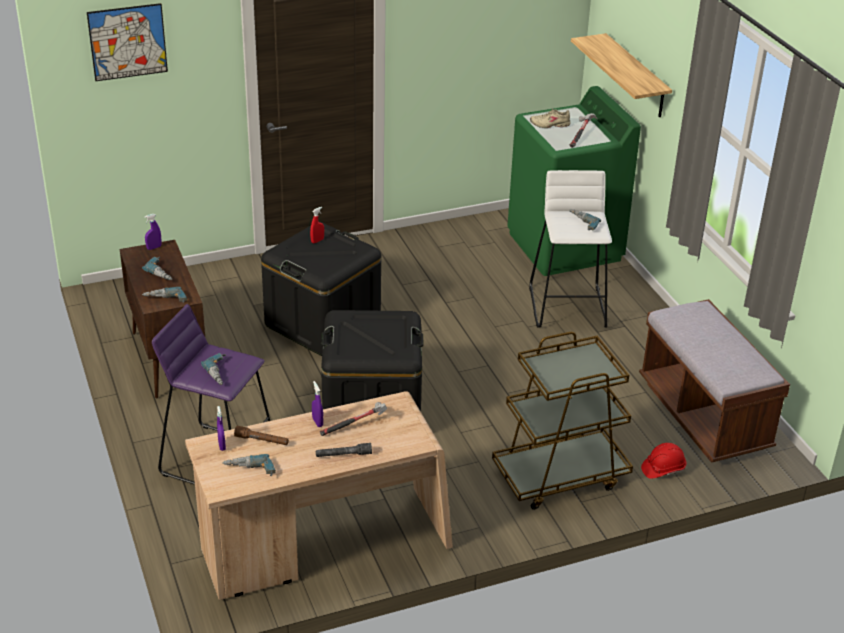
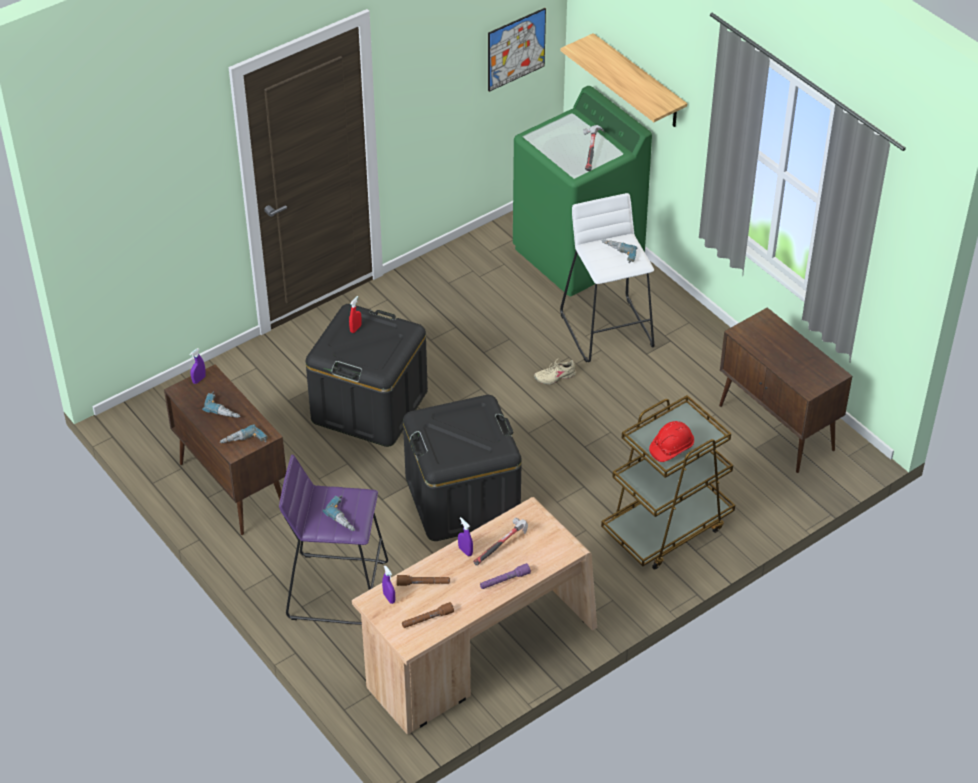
camera: 15 degrees left, 10 degrees up
picture [87,3,168,81] -> picture moved to [488,8,546,92]
power drill [222,454,276,476] -> brown flashlight [402,602,454,628]
grey flashlight [316,443,372,457] -> purple flashlight [480,563,531,589]
beige shoe [530,109,571,128] -> beige shoe moved to [534,358,576,385]
brown bench [639,299,790,463] -> brown cabinet [719,307,852,473]
red hard hat [641,443,686,479] -> red hard hat moved to [649,421,694,462]

